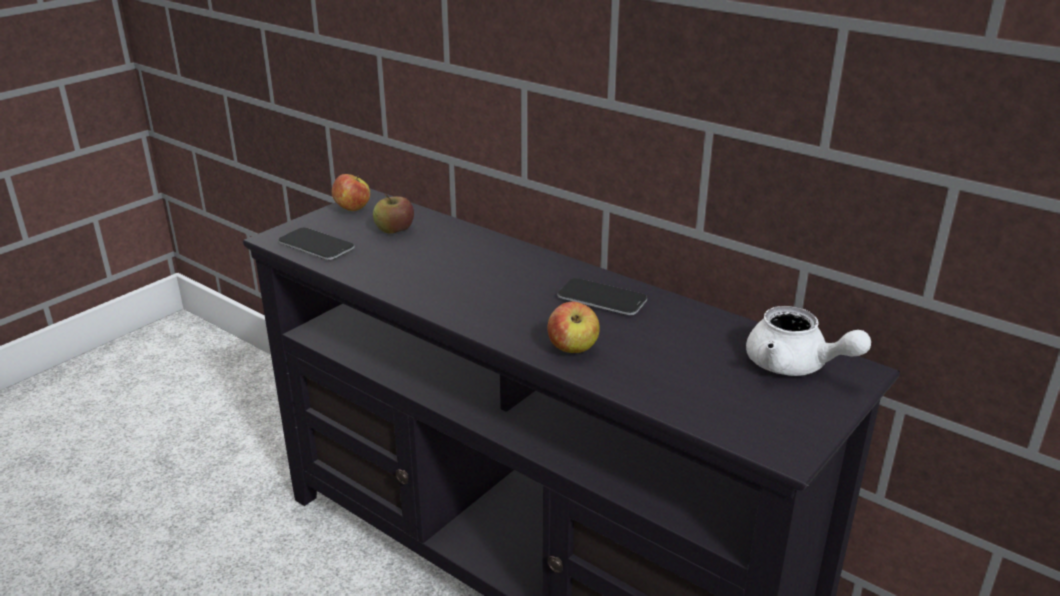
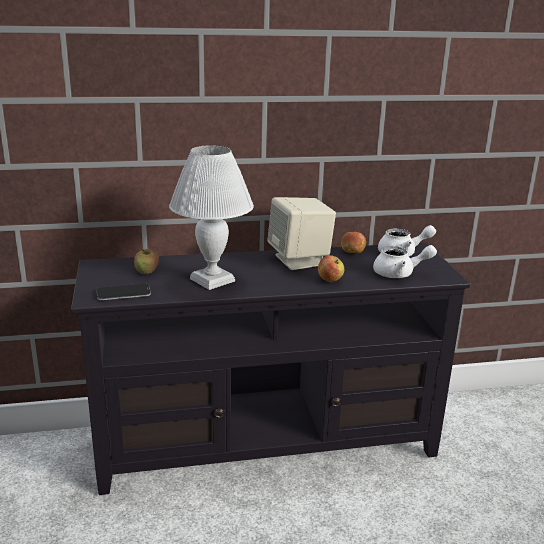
camera: 50 degrees left, 5 degrees down
apple [332,174,370,211] -> apple moved to [341,231,366,253]
phone [557,278,647,316] -> beige speaker [267,197,336,270]
none -> white table lamp [169,146,254,290]
none -> white teapot [373,245,437,278]

